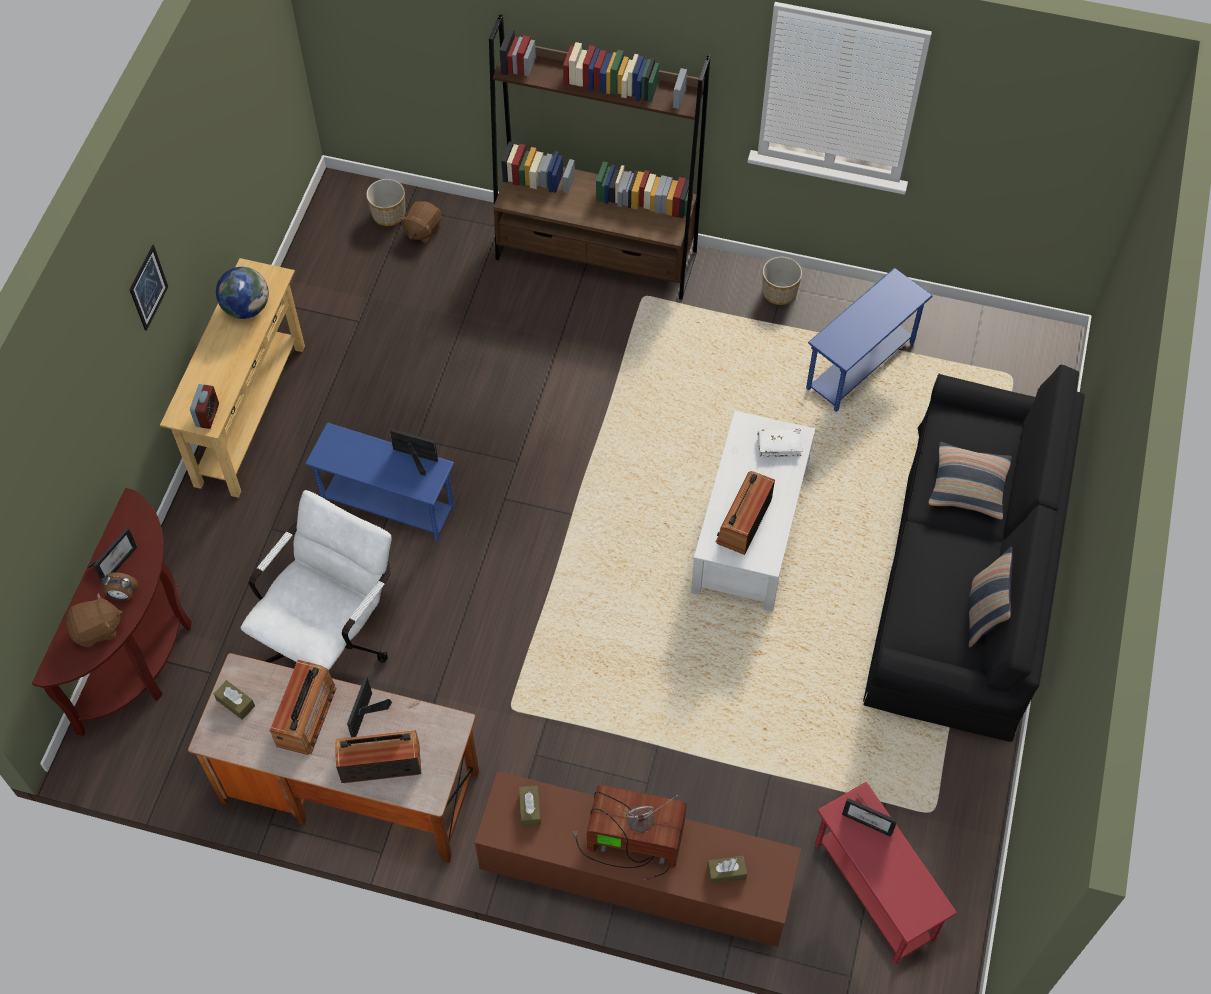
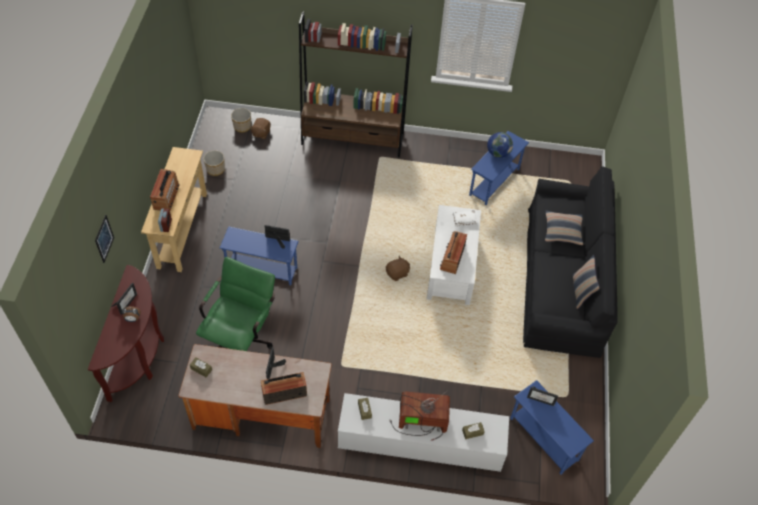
camera: 10 degrees left, 5 degrees down
brown plush toy [65,593,123,647] -> brown plush toy moved to [386,256,410,281]
picture [129,245,168,331] -> picture moved to [95,215,114,263]
globe [216,267,269,319] -> globe moved to [487,132,513,158]
white office chair [240,490,392,670] -> green office chair [196,257,275,351]
radio [270,660,336,755] -> radio moved to [150,169,180,211]
brown tv stand [474,771,801,947] -> white tv stand [338,393,509,472]
planter [762,257,802,305] -> planter moved to [203,150,225,176]
red side table [815,782,957,964] -> blue side table [510,380,594,475]

